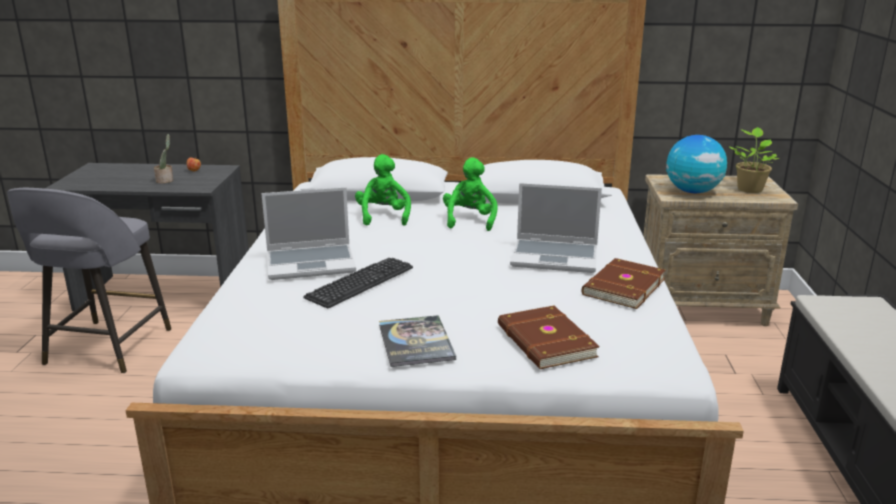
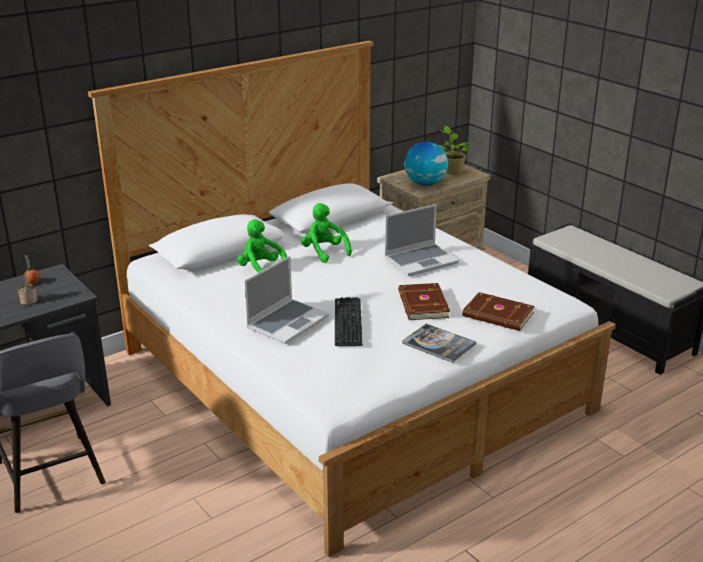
camera: 40 degrees left, 5 degrees up
brown book [582,258,666,309] -> brown book moved to [398,283,450,320]

